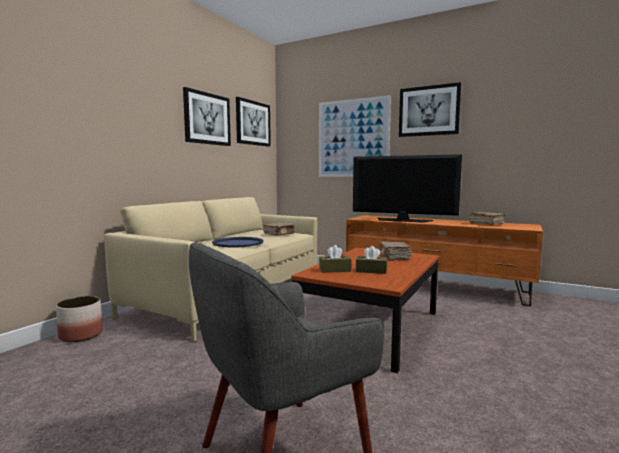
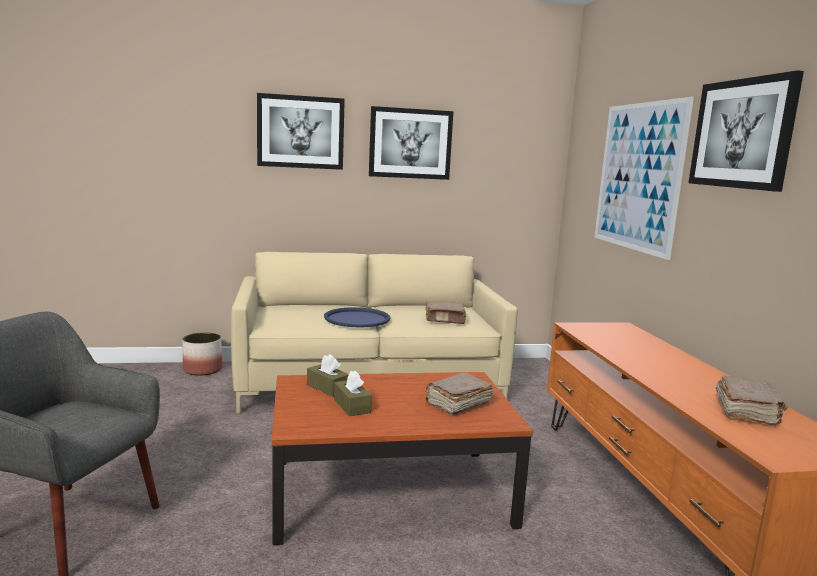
camera: 50 degrees right, 5 degrees up
picture [236,97,271,147] -> picture moved to [257,93,345,170]
television [353,154,462,223] -> none

